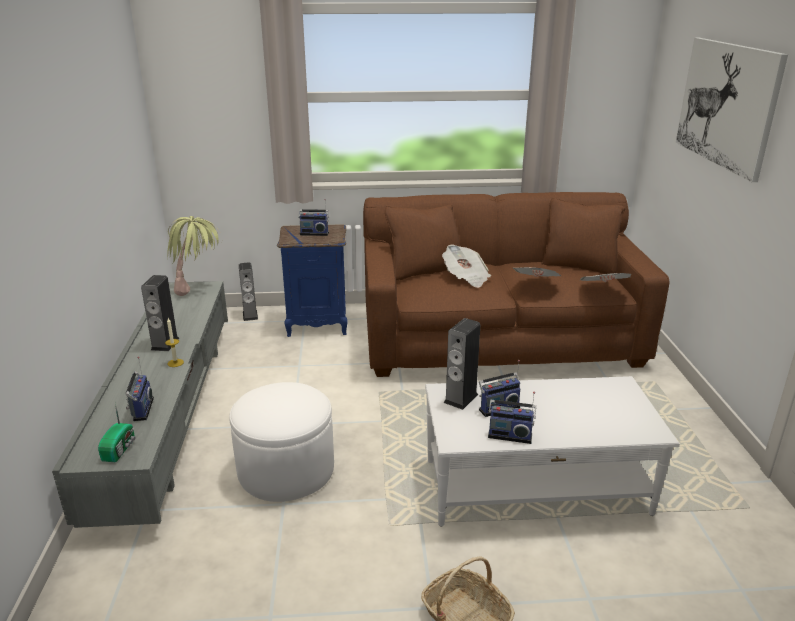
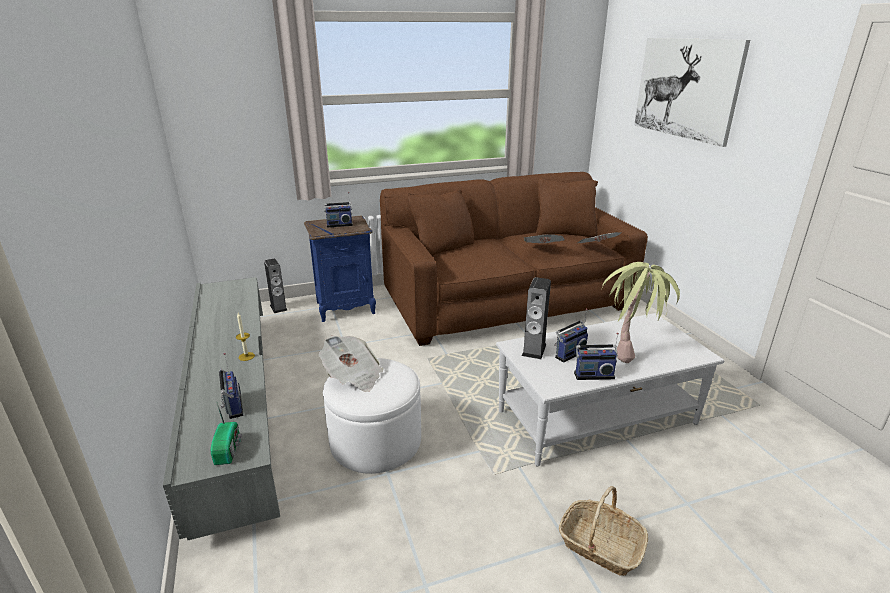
camera: 15 degrees left, 0 degrees up
speaker [141,275,179,351] -> none
potted plant [167,216,220,296] -> potted plant moved to [602,262,680,363]
newspaper [442,244,491,288] -> newspaper moved to [319,335,384,392]

